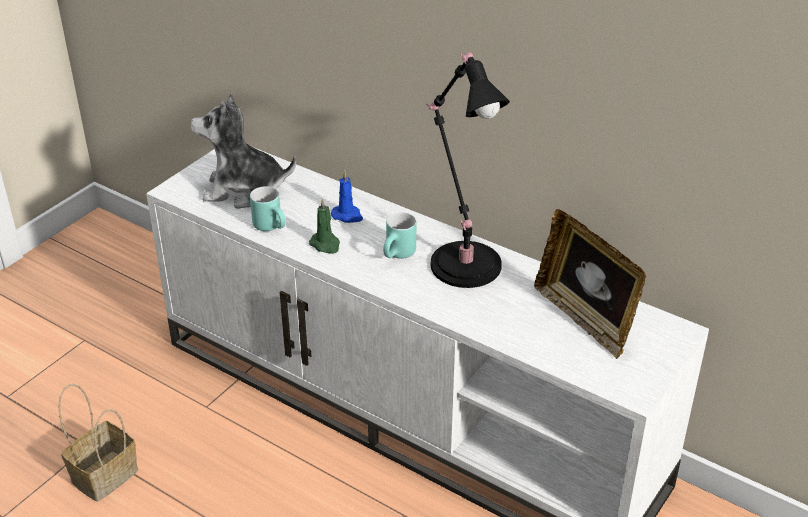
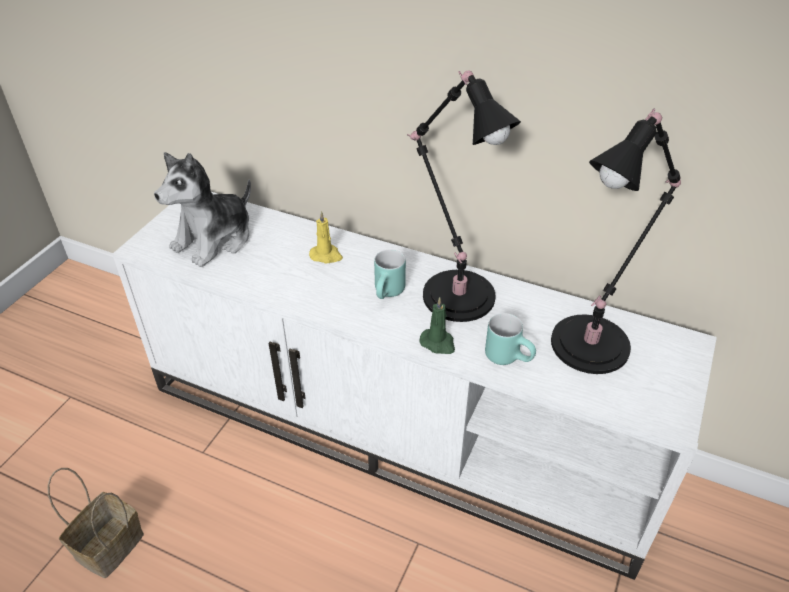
camera: 10 degrees left, 5 degrees up
plush toy [191,93,296,208] -> plush toy turned 45 degrees counterclockwise [154,152,251,267]
turquoise mug [250,186,286,231] -> turquoise mug moved to [485,313,536,365]
green candle [309,198,340,254] -> green candle moved to [420,297,455,354]
blue candle [331,171,363,223] -> yellow candle [309,211,343,263]
picture frame [534,209,646,359] -> black table lamp [551,109,681,374]

